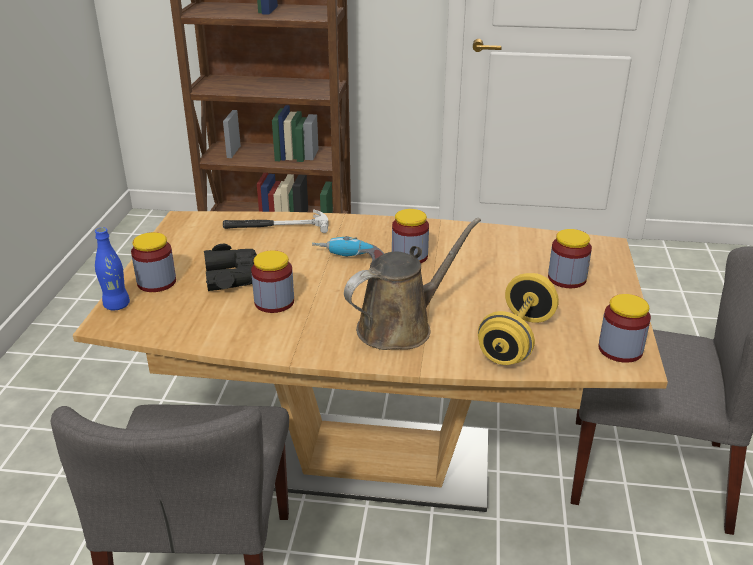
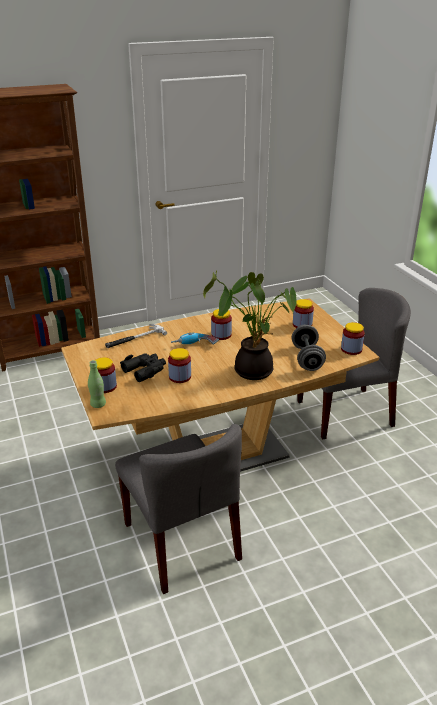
camera: 30 degrees left, 0 degrees up
blue bottle [95,227,130,310] -> green bottle [88,360,106,408]
brown watering can [344,217,481,350] -> potted plant [203,270,297,380]
yellow dumbbell [478,273,559,365] -> grey dumbbell [292,325,326,371]

